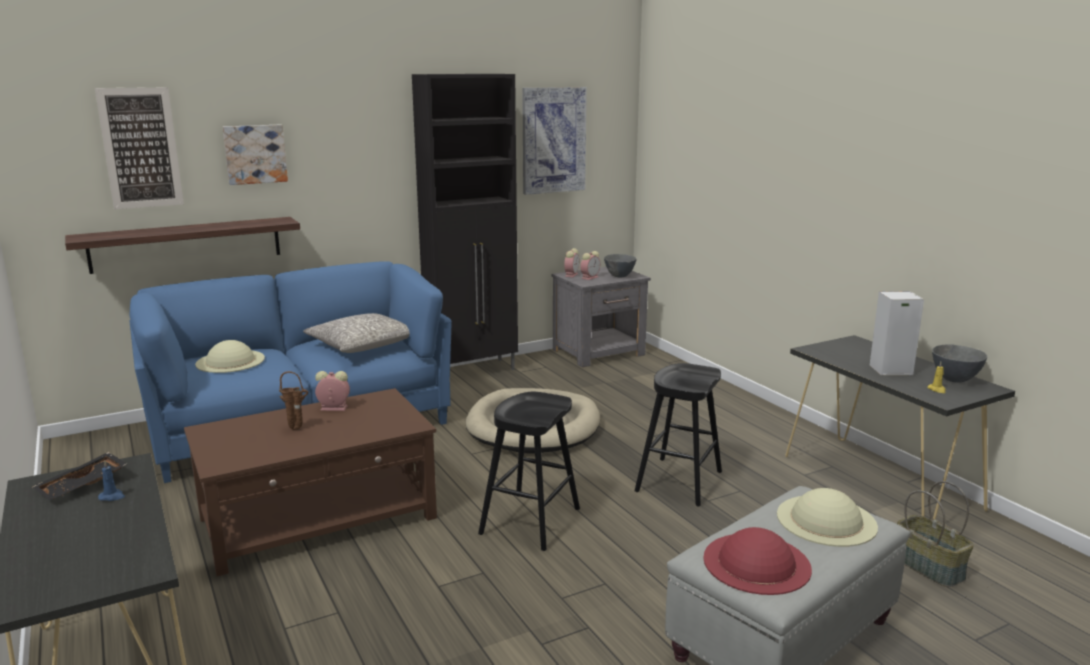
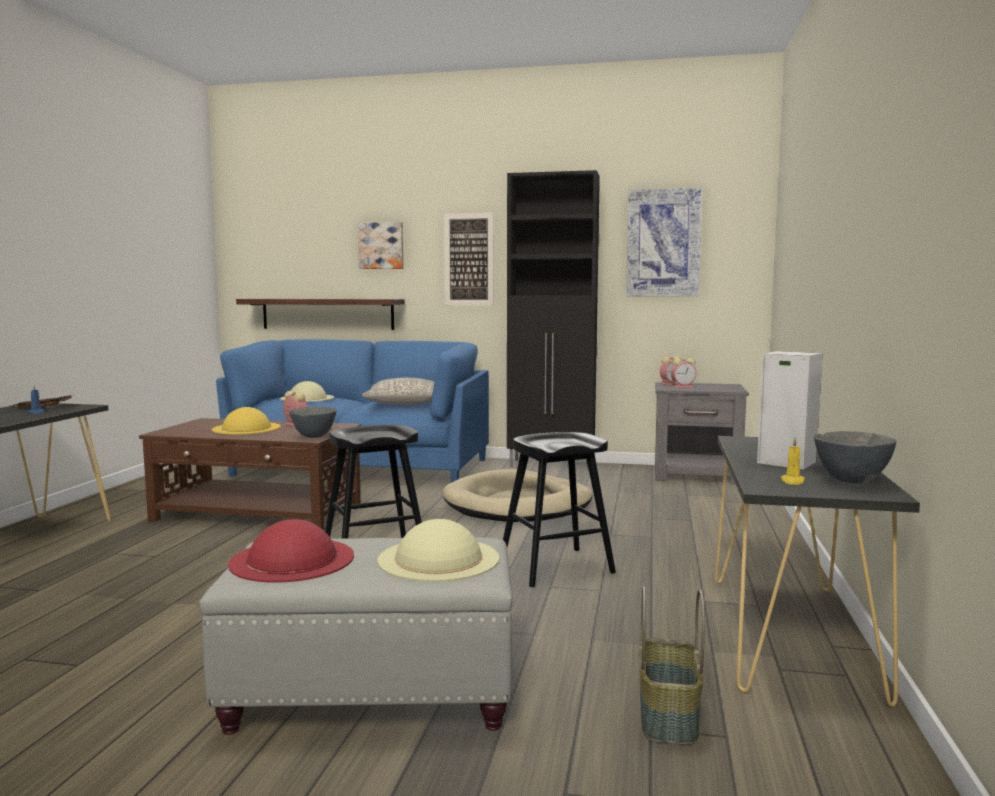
camera: 40 degrees right, 10 degrees down
picture [95,87,184,209] -> picture moved to [444,213,494,305]
brown vase [279,371,308,430] -> yellow hat [212,407,281,435]
grey bowl [604,254,637,277] -> grey bowl moved to [289,407,337,438]

